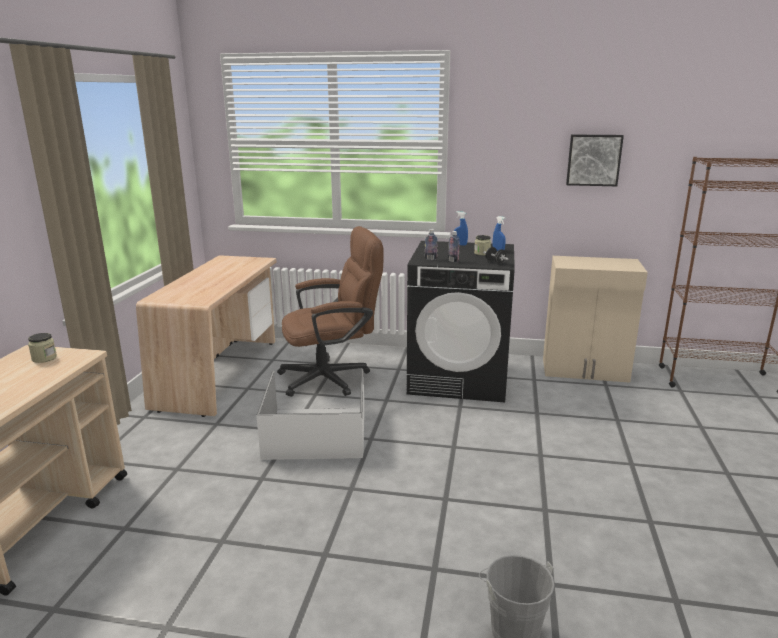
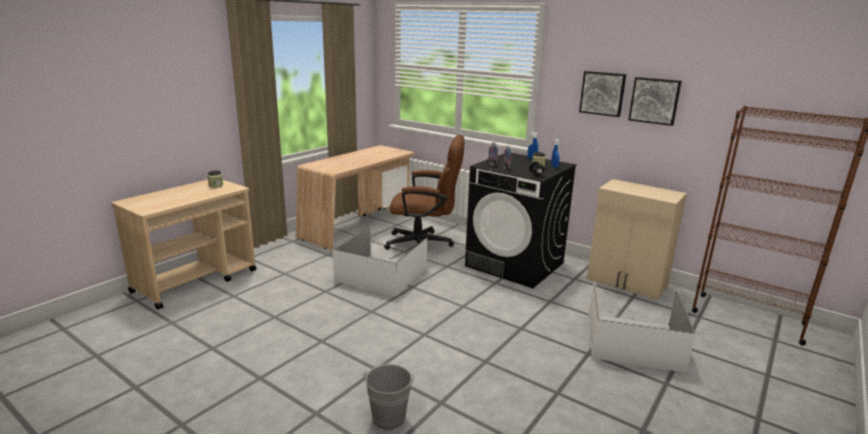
camera: 25 degrees right, 0 degrees up
none -> picture [579,71,626,117]
none -> white storage box [588,281,696,373]

